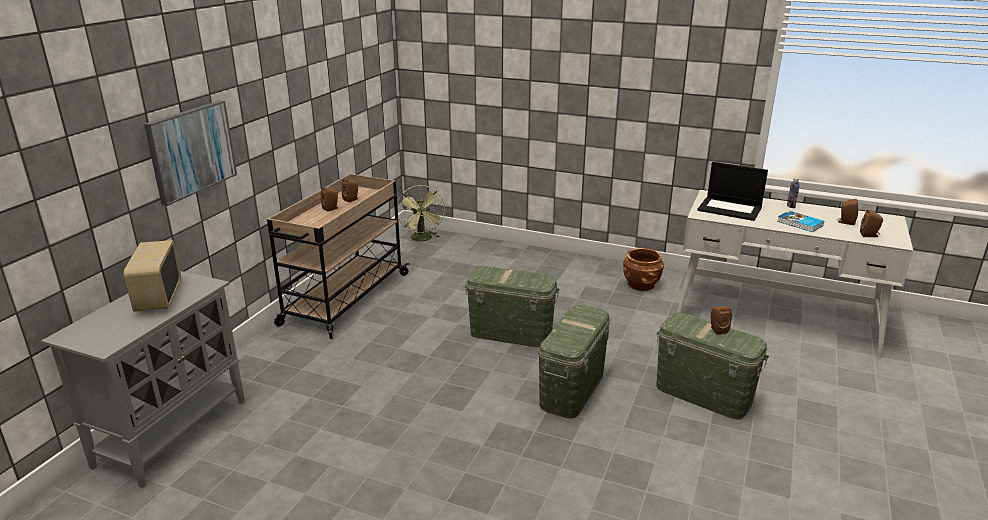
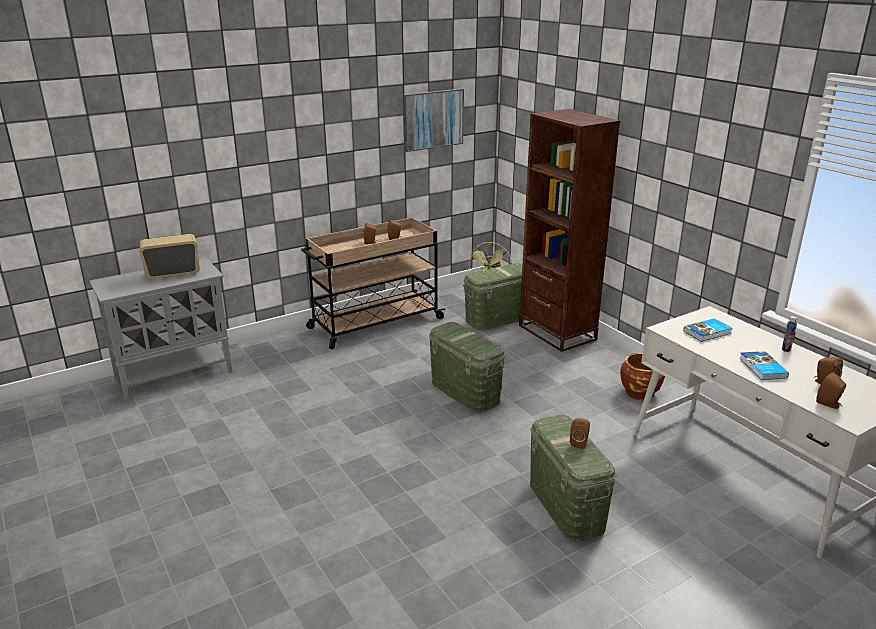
camera: 35 degrees right, 0 degrees up
radio [124,240,181,312] -> radio turned 45 degrees clockwise [139,234,200,279]
picture [144,100,237,206] -> picture moved to [403,88,464,152]
green storage box [538,304,610,419] -> green storage box moved to [463,263,526,331]
laptop [697,162,768,221] -> book [683,318,732,342]
none -> brown bookcase [519,109,620,352]

